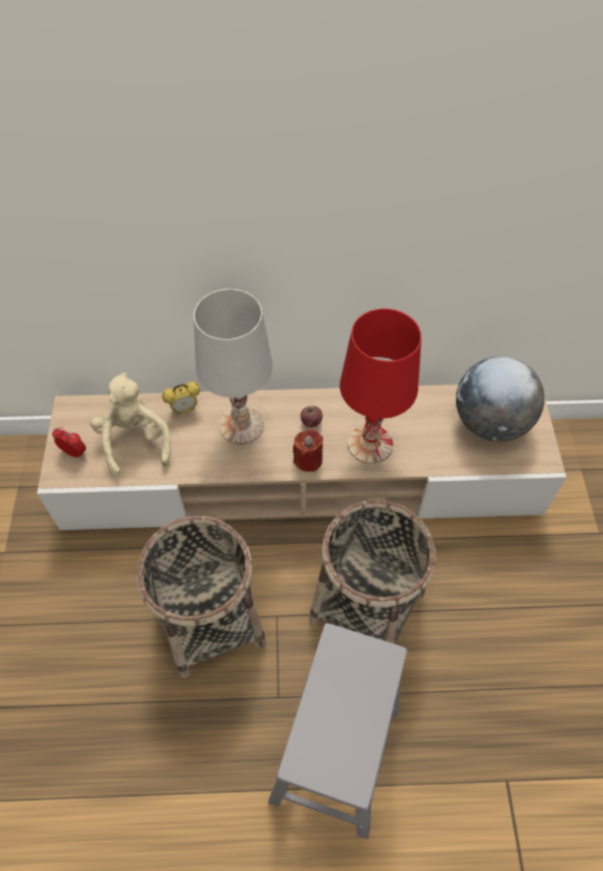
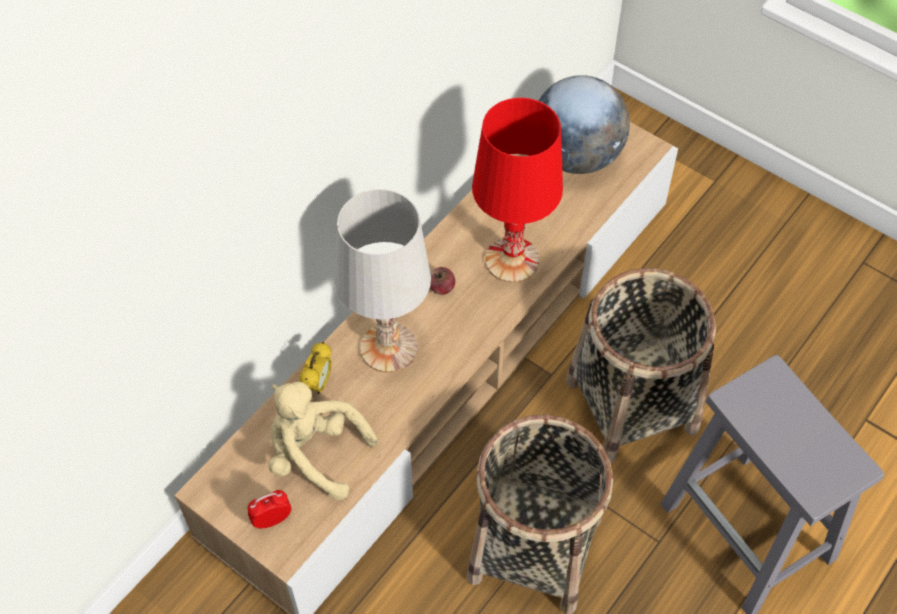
camera: 50 degrees left, 0 degrees up
red candle [293,429,323,472] -> none

